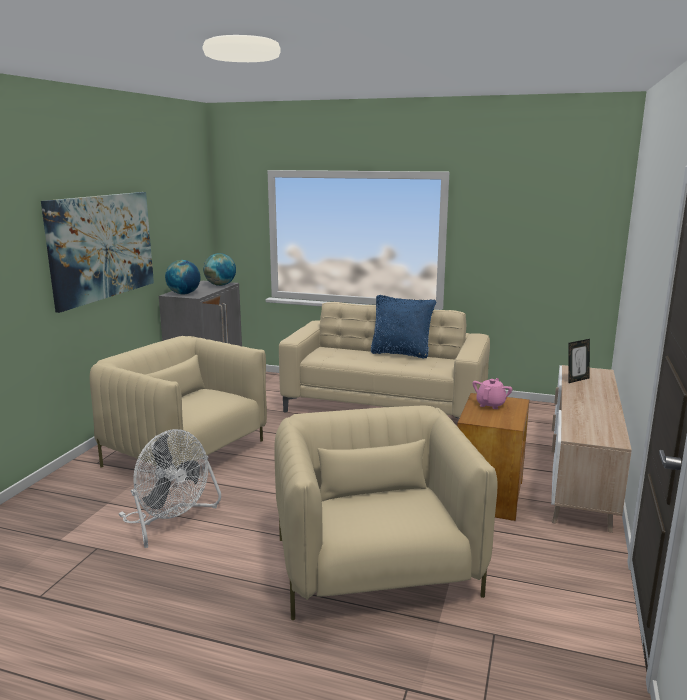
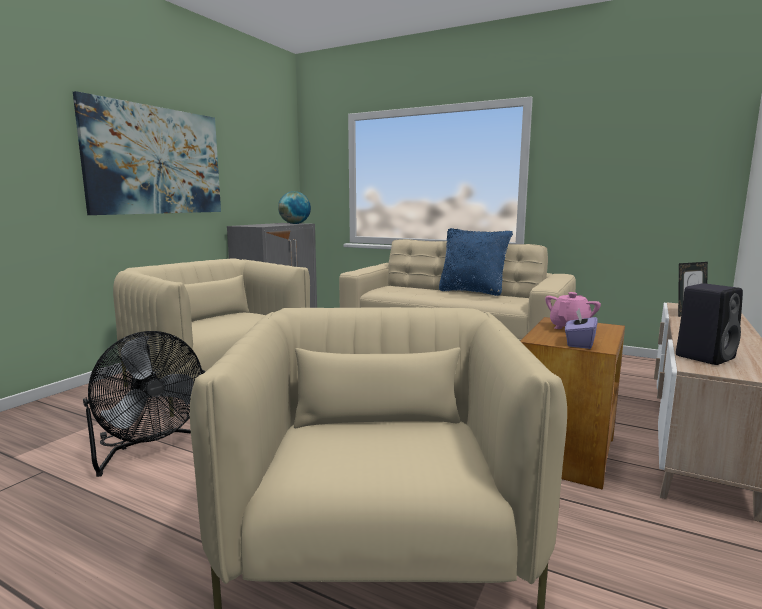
camera: 10 degrees right, 5 degrees down
white fan [119,429,221,548] -> black fan [83,331,206,477]
globe [165,260,200,294] -> none
none -> purple tissue box [565,309,598,349]
none -> black speaker [676,283,743,365]

